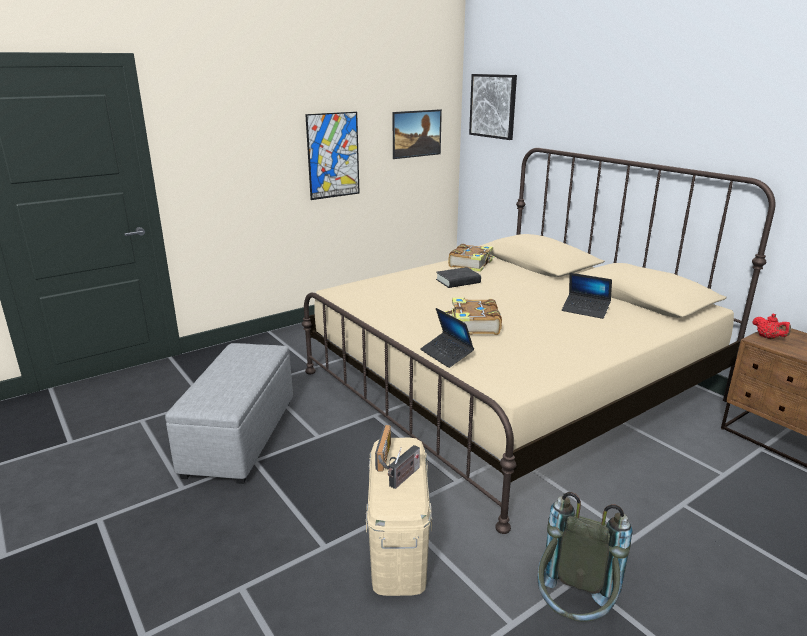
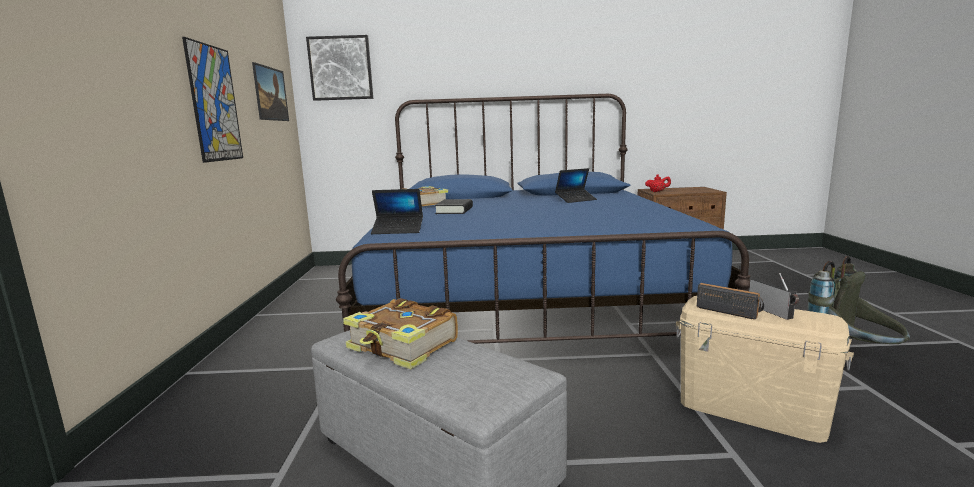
camera: 55 degrees left, 10 degrees down
beige bed [302,148,775,534] -> blue bed [336,94,751,344]
laptop [420,308,474,368] -> laptop moved to [371,189,423,234]
book [445,298,502,335] -> book moved to [343,298,458,369]

